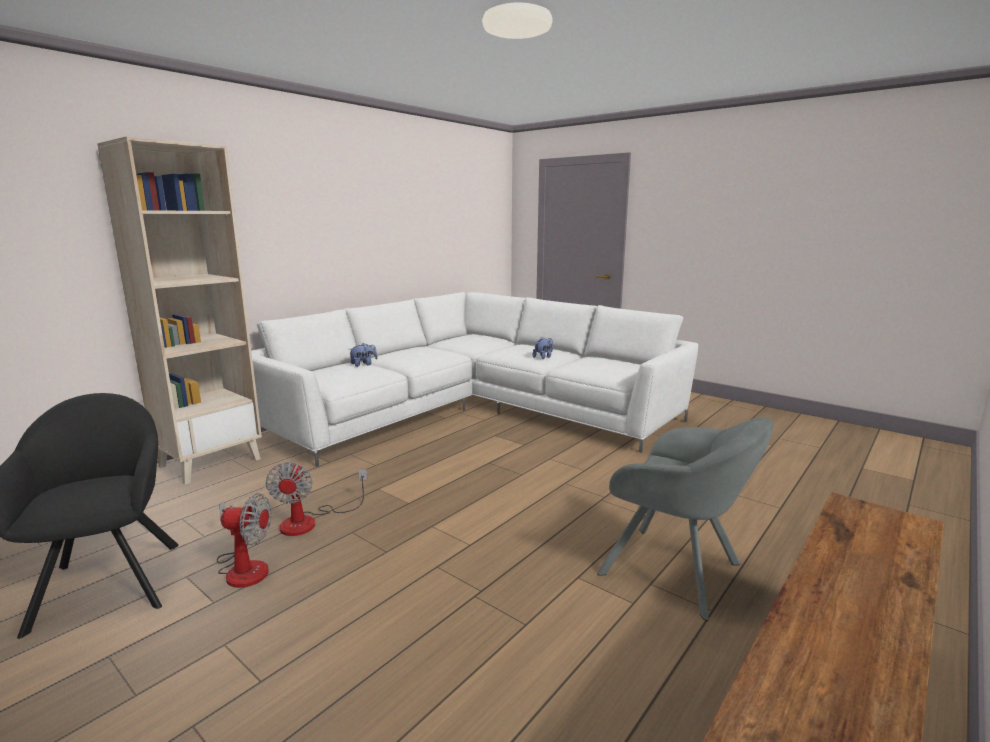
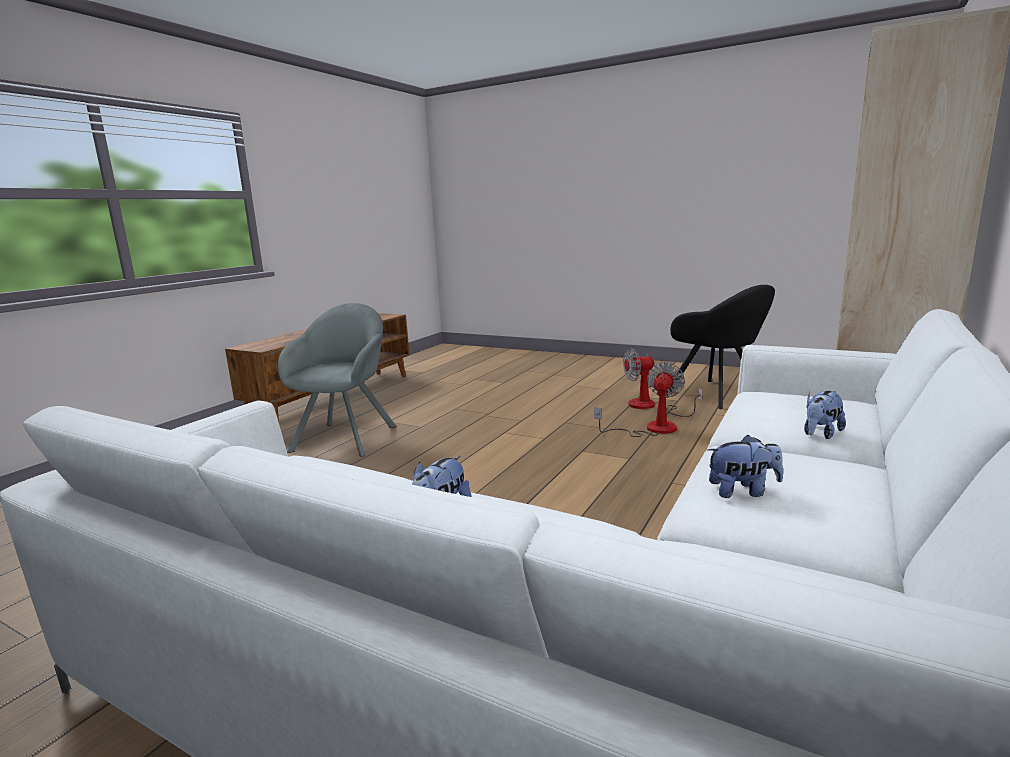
camera: 170 degrees right, 0 degrees up
fan [265,462,367,536] -> fan turned 45 degrees clockwise [594,362,685,437]
grey armchair [597,417,773,621] -> grey armchair turned 75 degrees clockwise [278,303,396,457]
none -> plush toy [708,435,783,498]

